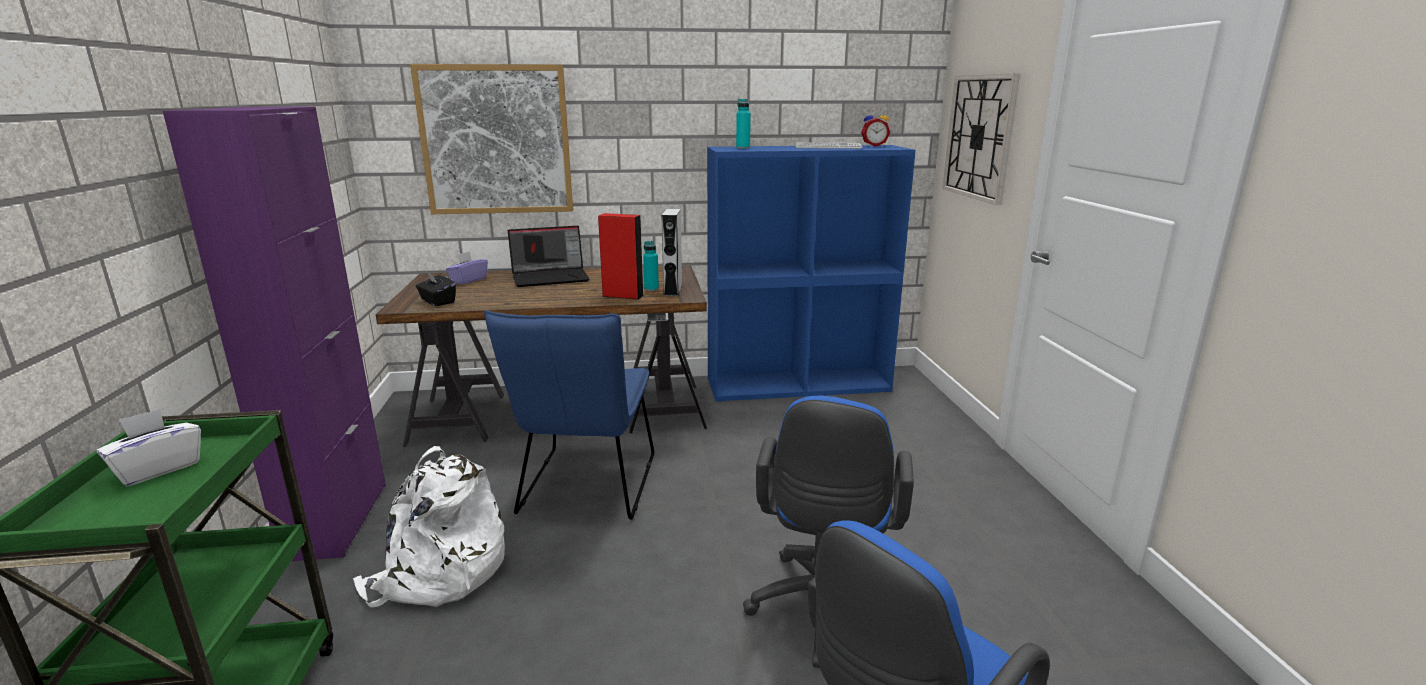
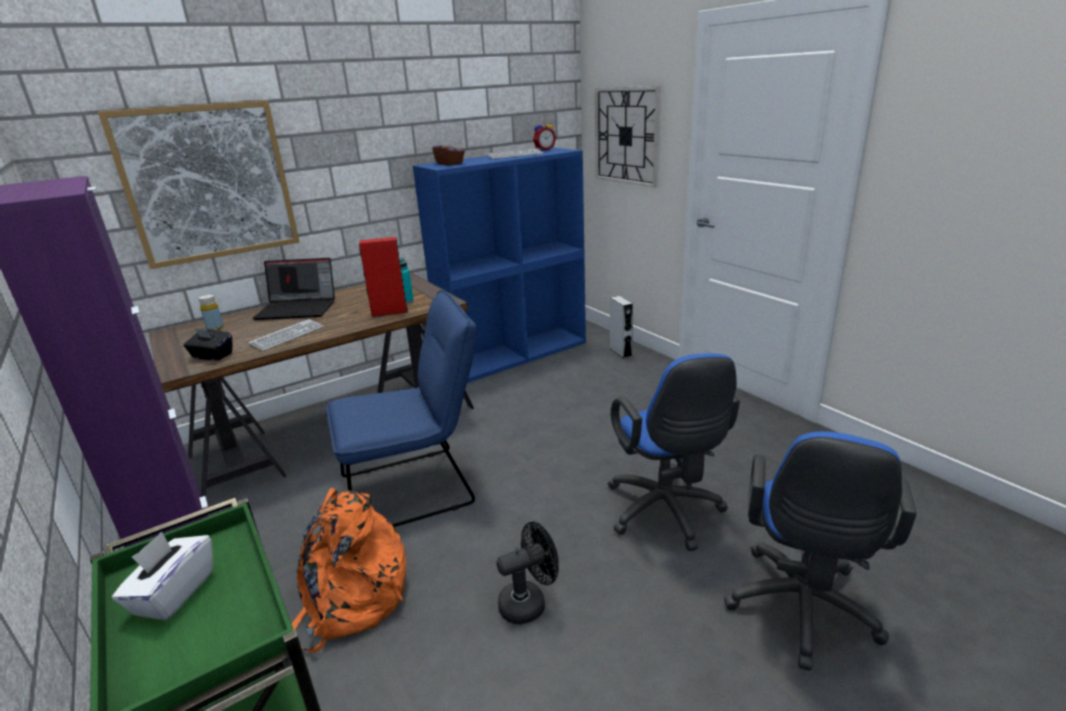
camera: 25 degrees left, 5 degrees up
white backpack [353,446,505,607] -> orange backpack [292,488,406,653]
purple tissue box [446,251,488,284] -> yellow bottle [198,294,224,330]
blue chair [484,311,654,520] -> blue chair turned 90 degrees counterclockwise [326,290,477,527]
laptop [508,226,589,287] -> laptop turned 45 degrees clockwise [253,258,335,320]
grey speaker [661,209,682,296] -> grey speaker moved to [610,296,633,358]
turquoise bottle [736,99,751,149] -> brown tissue box [432,138,465,166]
none -> keyboard [248,319,324,351]
none -> black fan [497,522,558,624]

